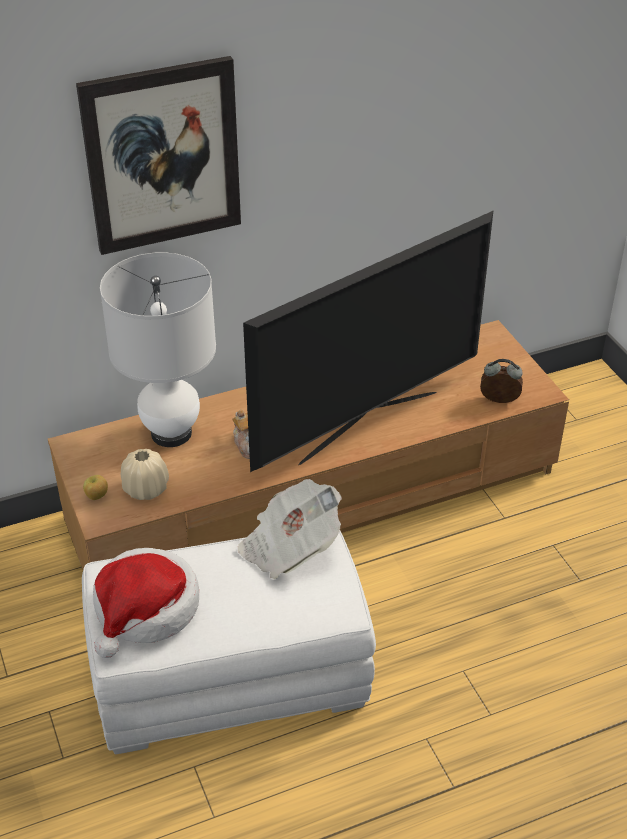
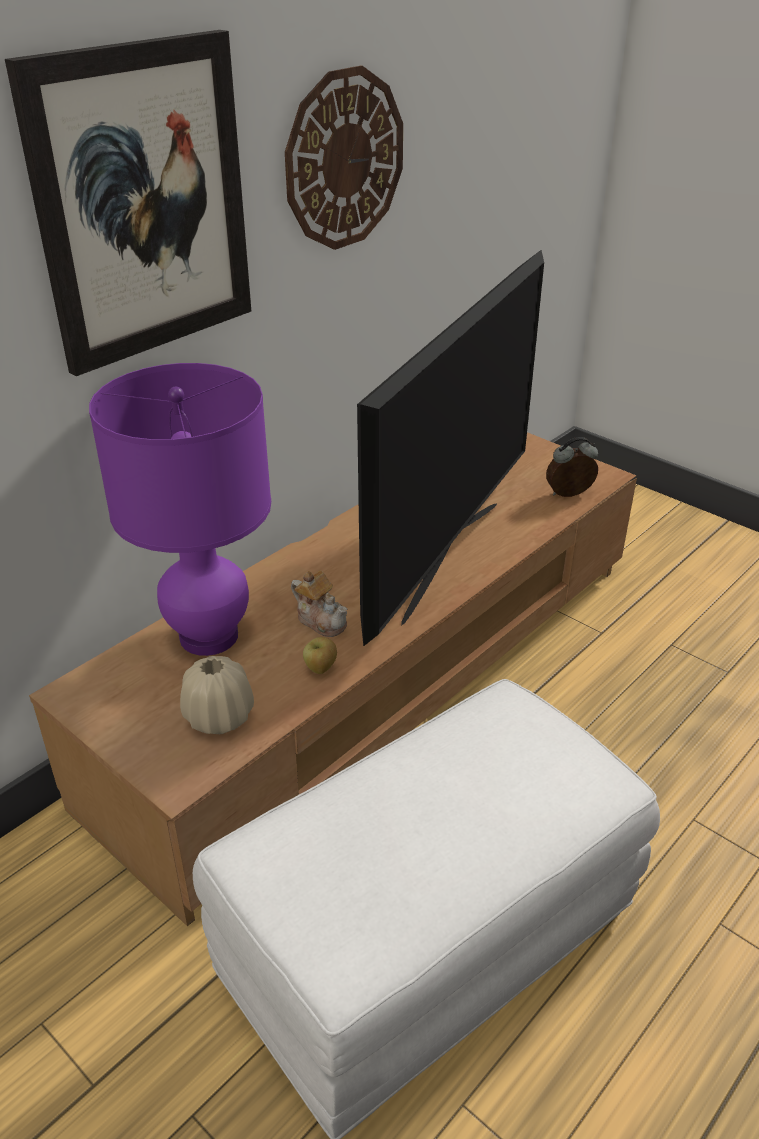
camera: 25 degrees left, 5 degrees down
apple [83,475,108,500] -> apple moved to [303,637,337,674]
hat [93,548,199,658] -> none
white table lamp [100,252,216,447] -> purple table lamp [89,363,271,656]
newspaper [238,479,342,579] -> none
none -> wall clock [285,66,403,250]

